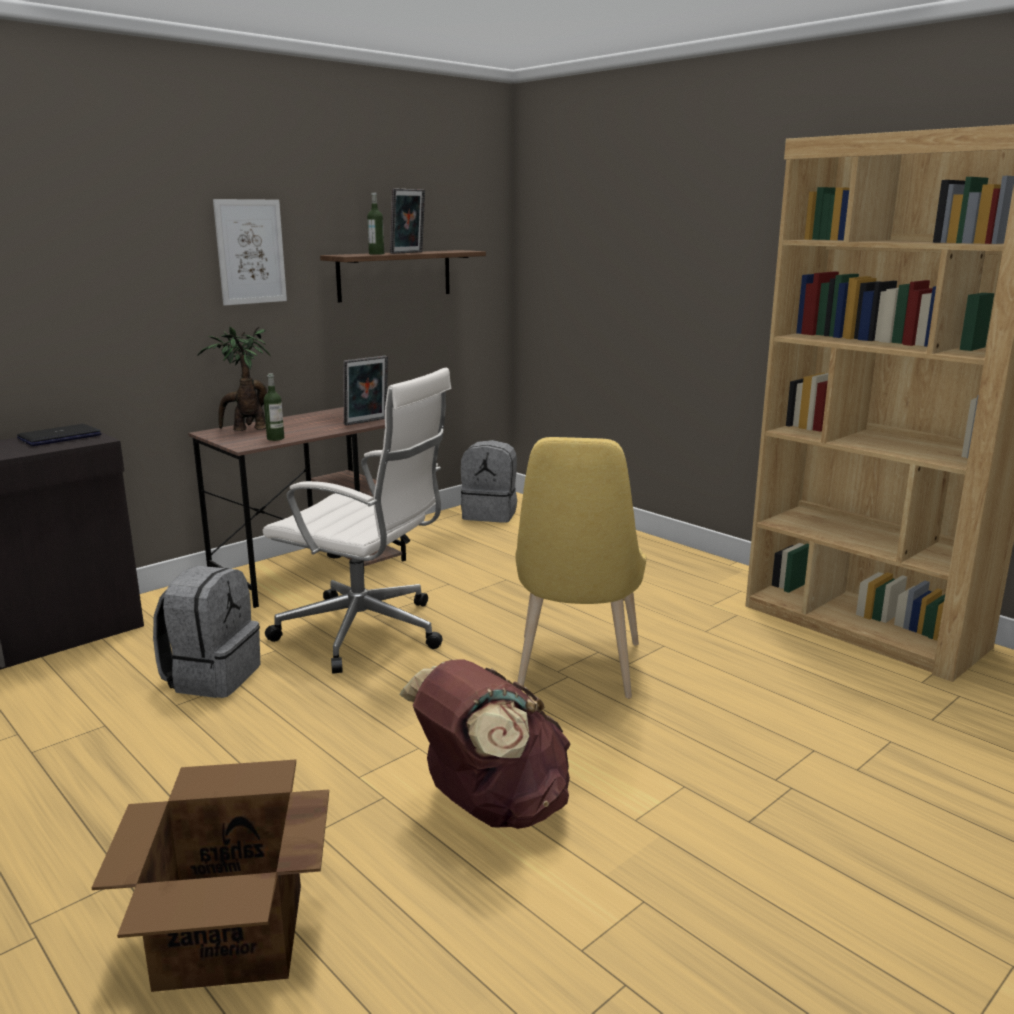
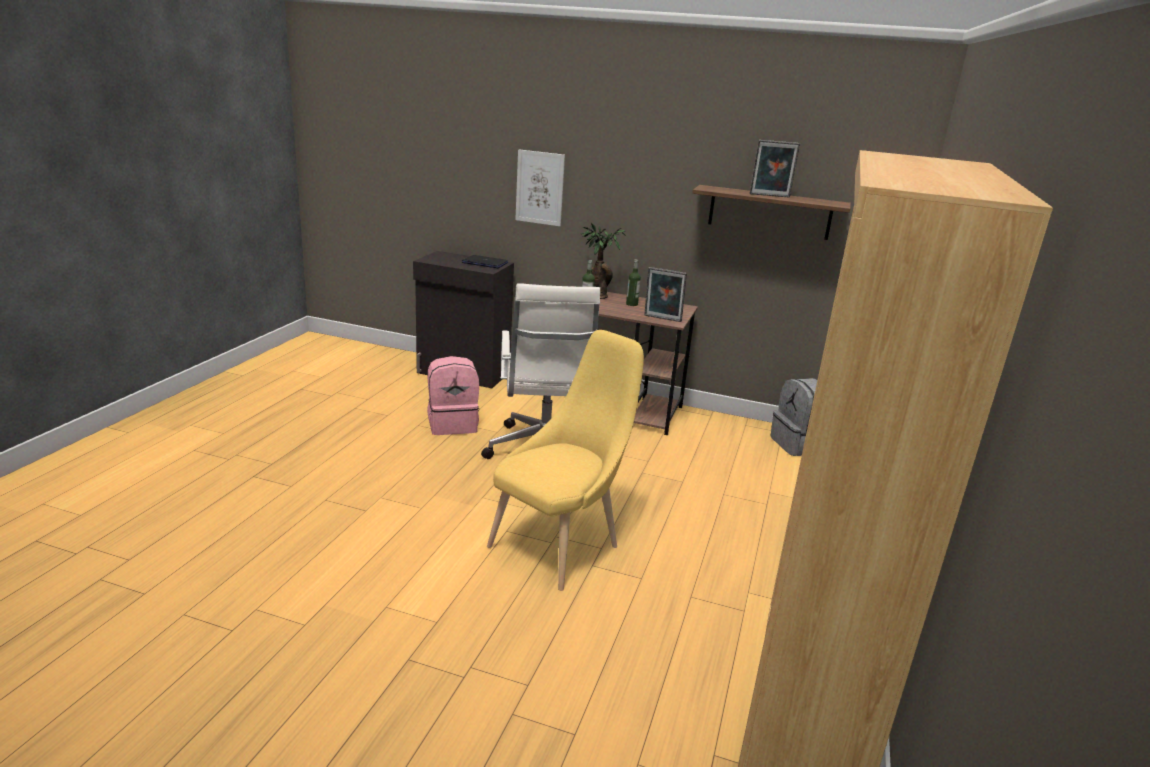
camera: 60 degrees right, 5 degrees up
cardboard box [92,760,329,992] -> none
grey backpack [153,566,260,698] -> pink backpack [427,356,480,435]
picture [213,199,287,306] -> picture moved to [515,149,565,226]
bottle [367,192,384,255] -> bottle moved to [626,260,641,306]
brown backpack [399,659,571,829] -> none
yellow chair [515,437,646,699] -> yellow chair turned 150 degrees clockwise [487,330,644,591]

